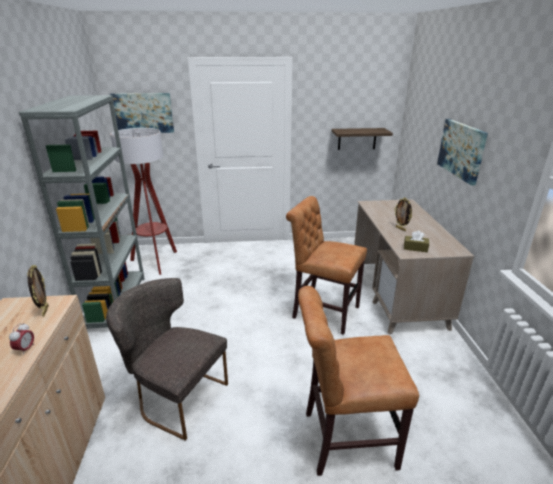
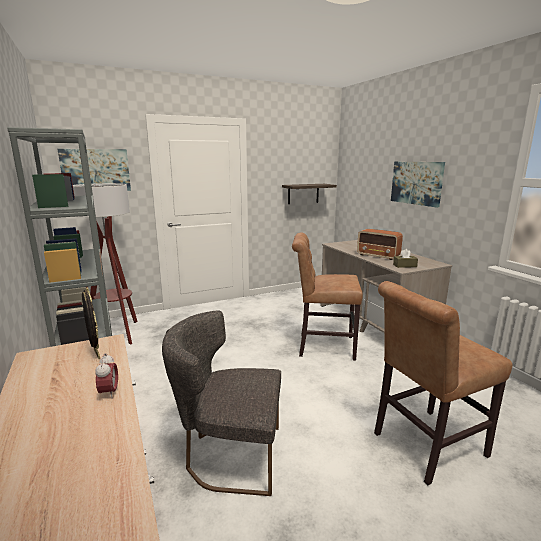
camera: 20 degrees left, 10 degrees down
picture frame [394,198,412,231] -> radio [357,229,403,260]

